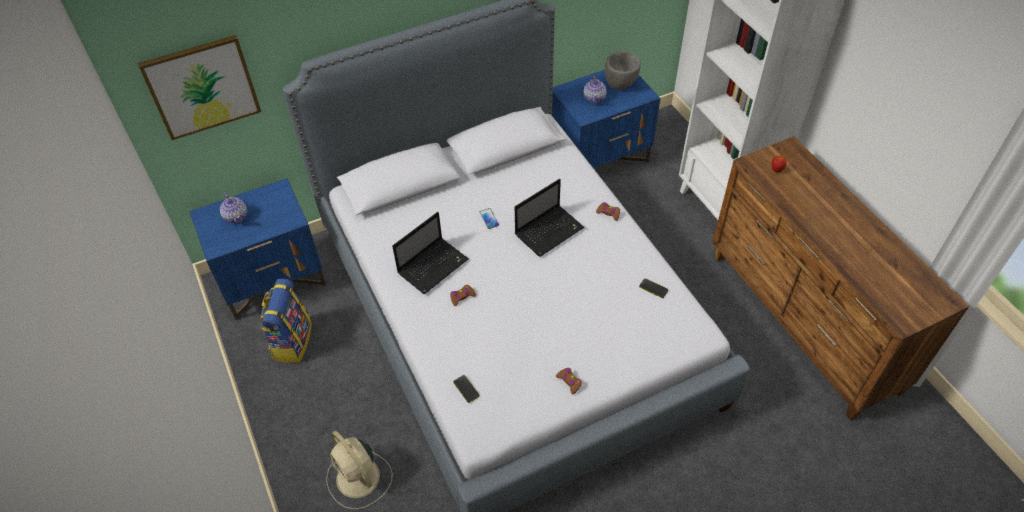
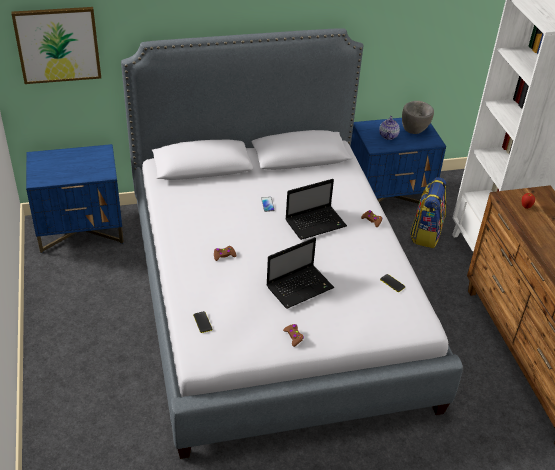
camera: 10 degrees right, 10 degrees down
teapot [220,193,247,224] -> none
backpack [261,279,312,363] -> backpack moved to [410,177,447,248]
beige fan [326,431,393,510] -> none
laptop [392,212,469,294] -> laptop moved to [266,237,334,309]

